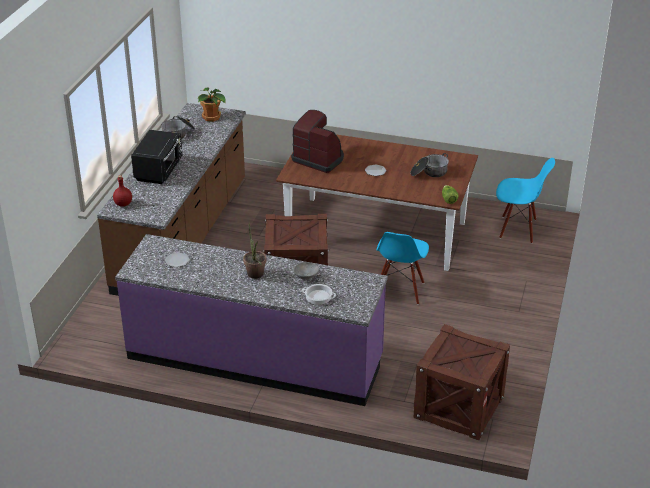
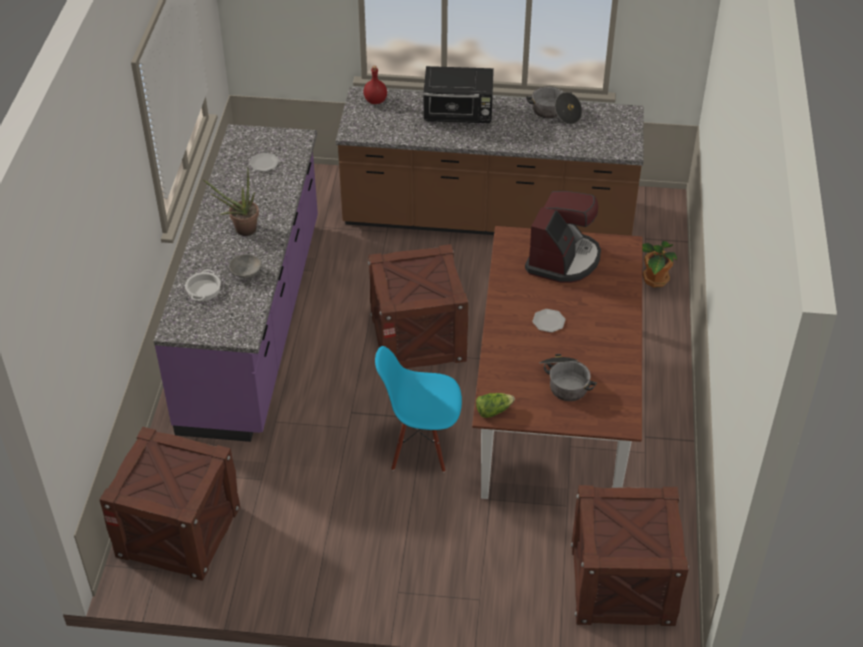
camera: 80 degrees right, 10 degrees up
potted plant [197,87,226,122] -> potted plant moved to [642,241,677,288]
blue chair [496,158,555,244] -> crate [570,485,689,626]

